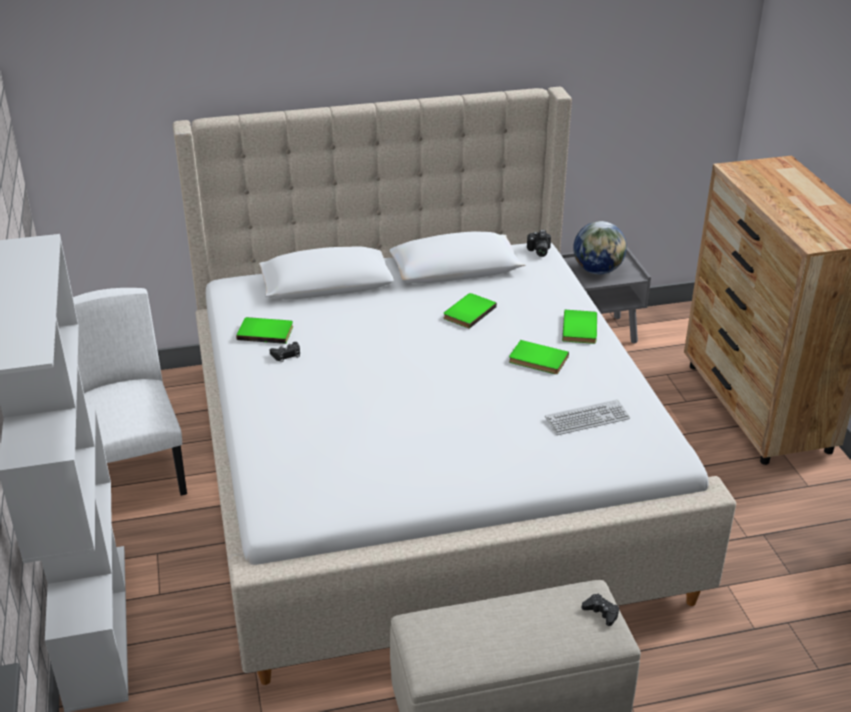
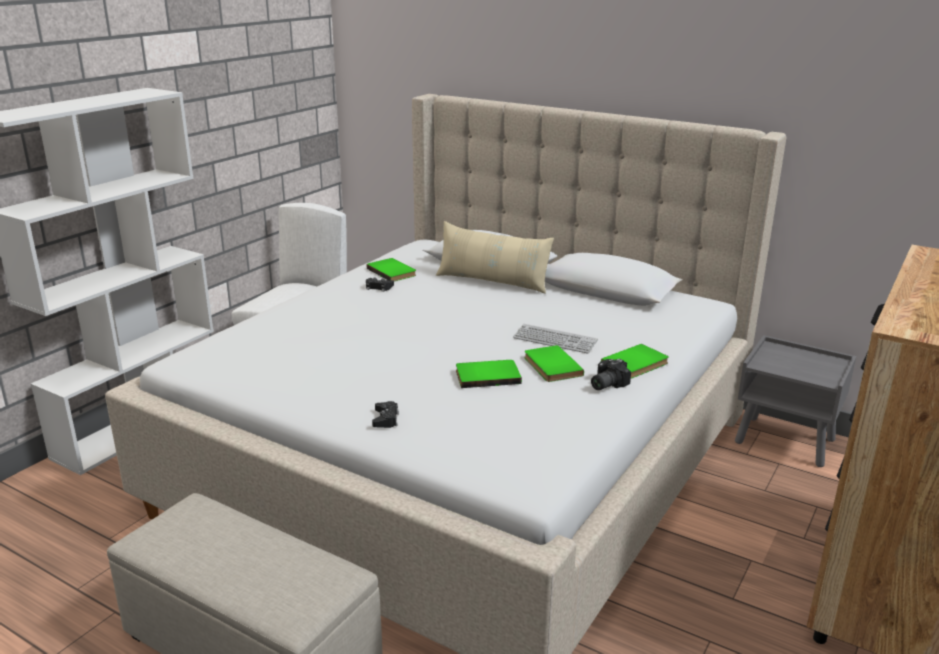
camera: 45 degrees right, 10 degrees down
green book [443,293,497,329] -> green book moved to [456,360,522,388]
camera [527,230,551,257] -> camera moved to [591,359,631,390]
keyboard [545,399,630,435] -> keyboard moved to [513,324,598,354]
globe [573,221,627,274] -> none
black game controller [582,594,619,626] -> black game controller moved to [372,401,399,428]
none -> beige pillow [436,221,554,294]

